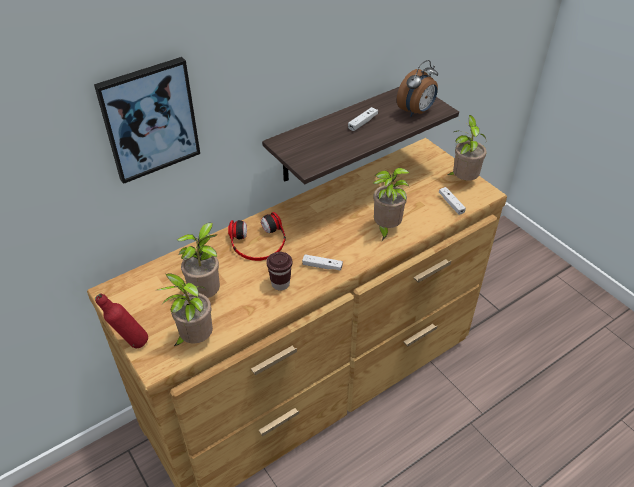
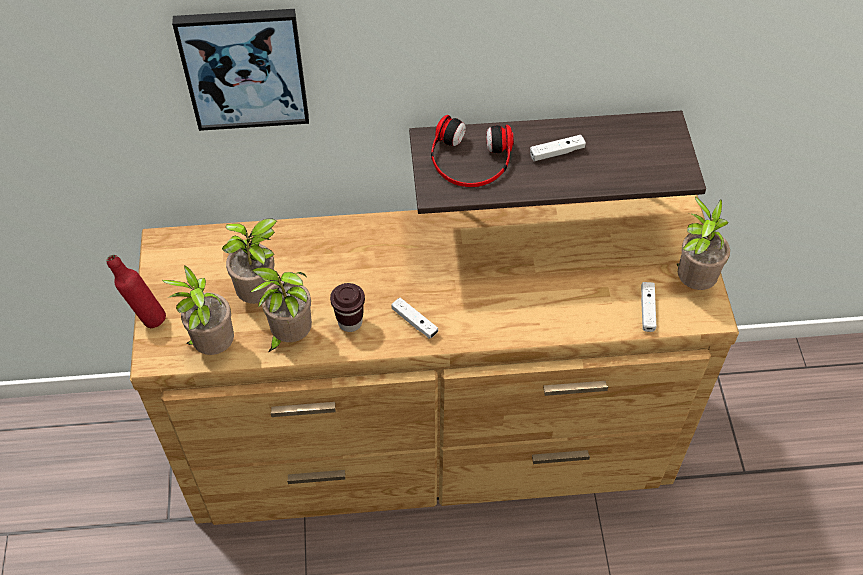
camera: 30 degrees right, 10 degrees up
headphones [228,212,286,261] -> headphones moved to [431,115,514,187]
potted plant [373,168,410,241] -> potted plant moved to [250,267,312,352]
alarm clock [397,60,438,117] -> none

